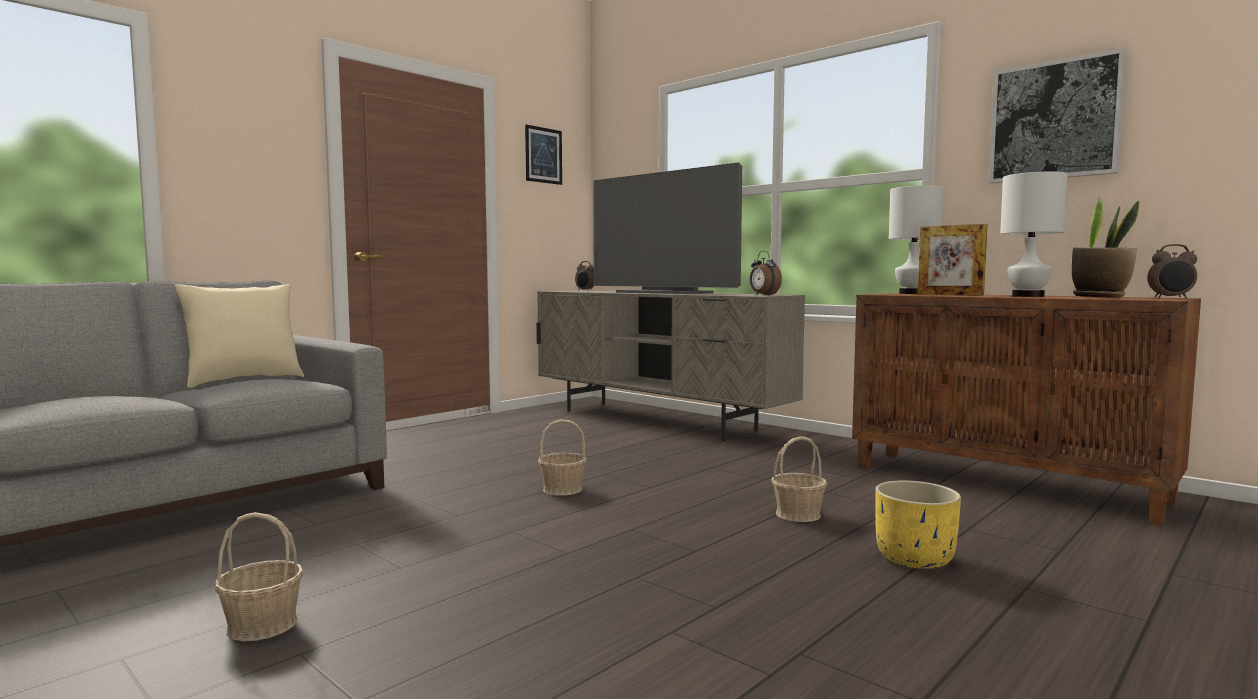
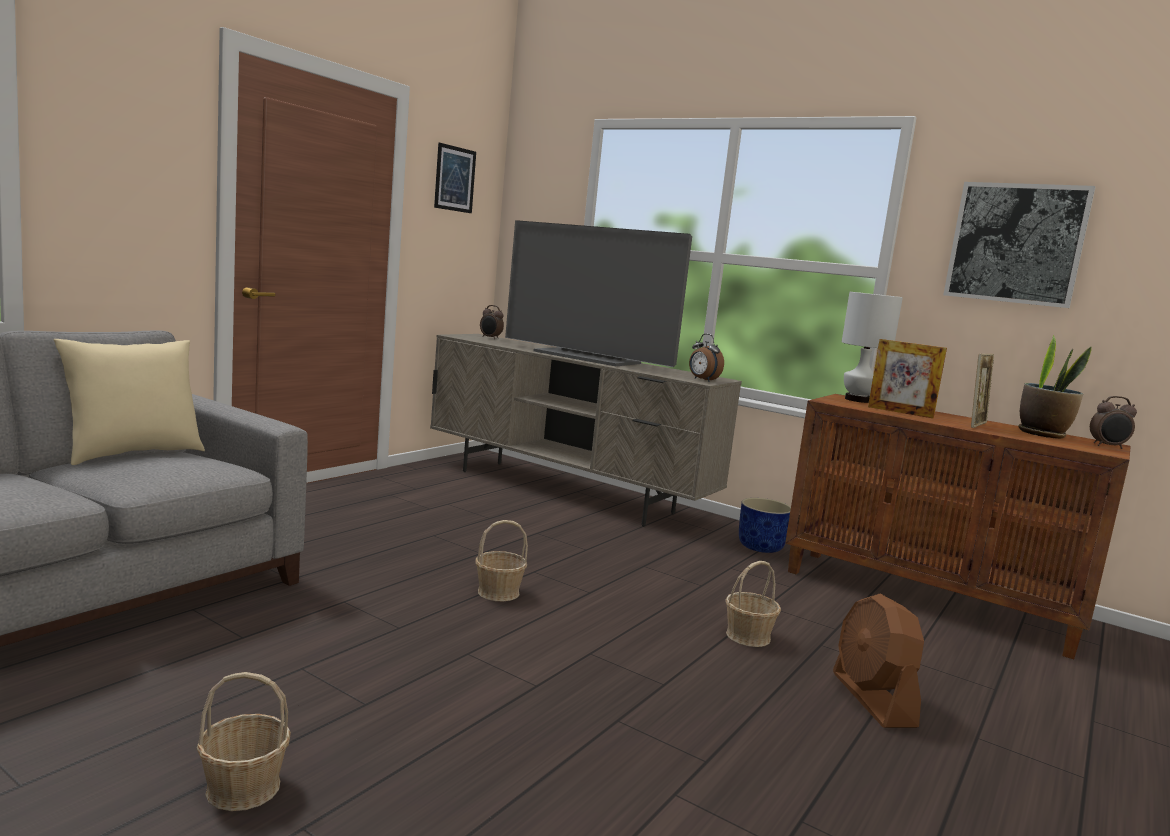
camera: 10 degrees left, 5 degrees up
yellow planter [875,481,961,569] -> brown fan [833,594,924,728]
white table lamp [1000,171,1068,297] -> picture frame [971,354,994,428]
none -> blue planter [739,498,791,553]

